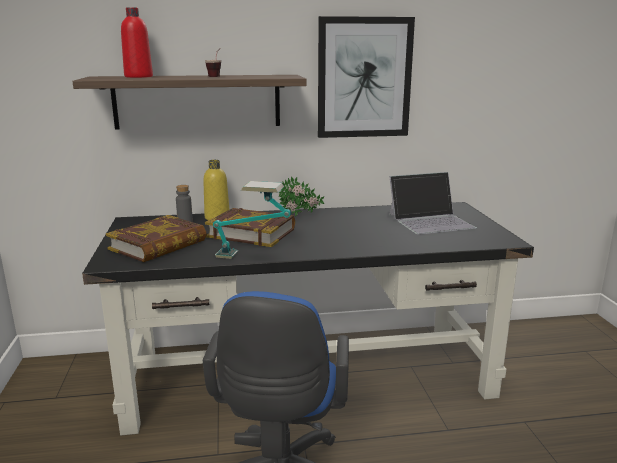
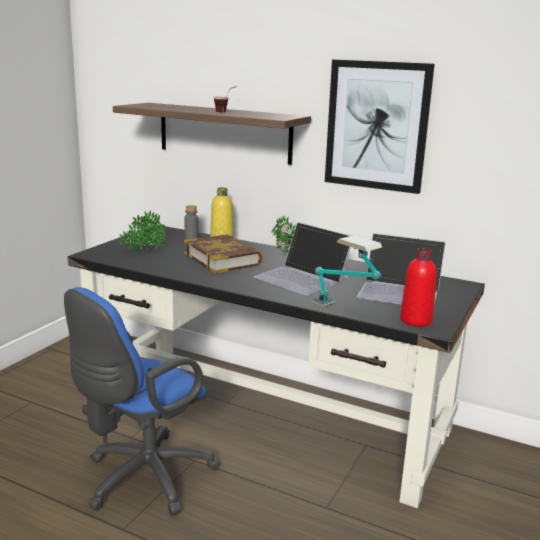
camera: 35 degrees right, 0 degrees up
book [106,215,207,262] -> potted plant [119,211,166,252]
red bottle [121,7,153,78] -> red bottle moved to [400,248,437,327]
table lamp [213,181,291,259] -> table lamp moved to [311,235,382,307]
none -> laptop [254,222,351,295]

